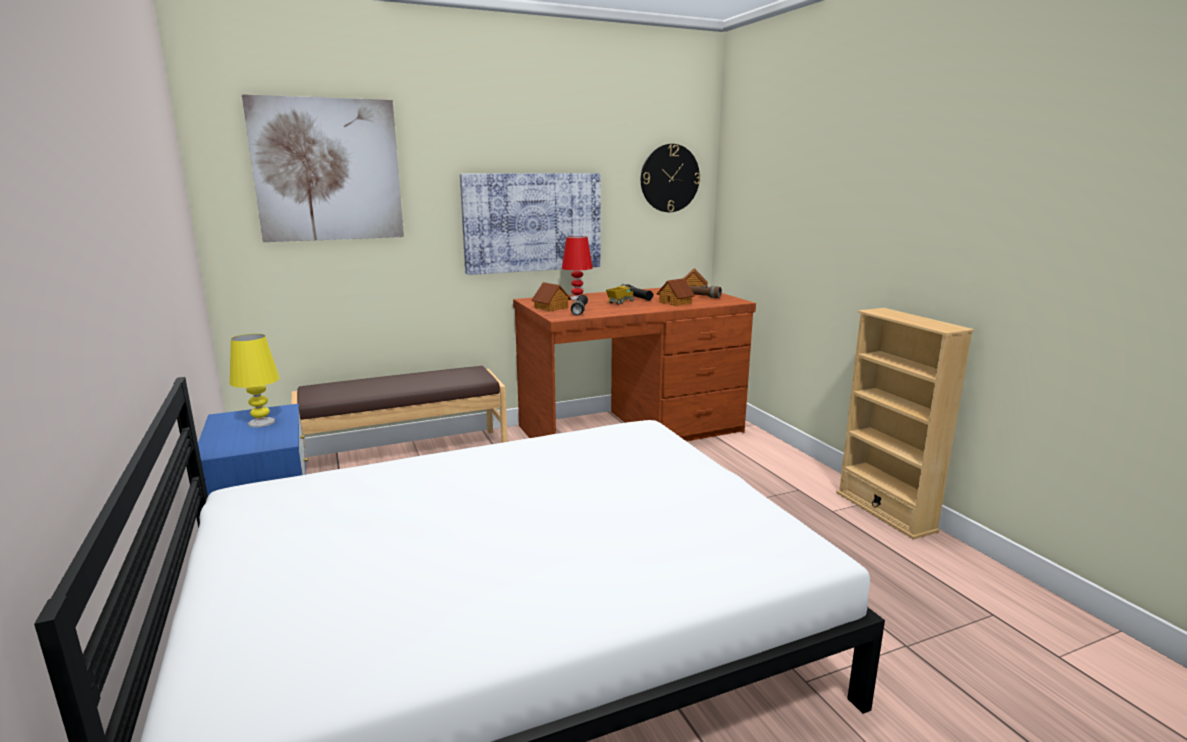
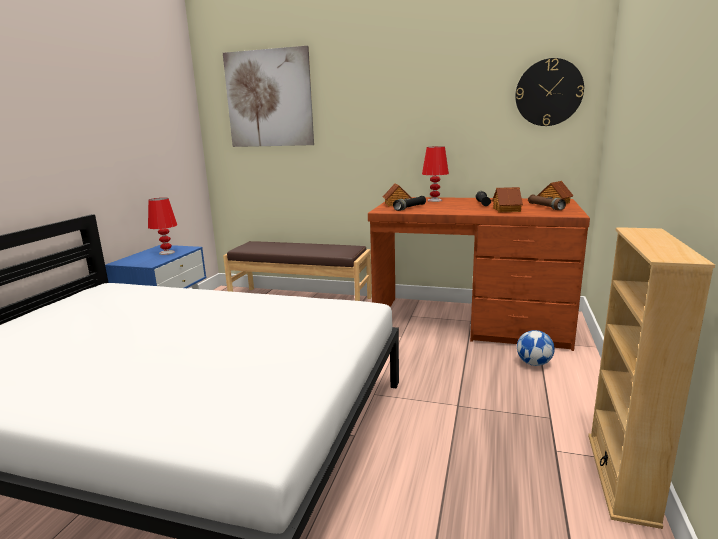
camera: 40 degrees right, 0 degrees up
yellow table lamp [230,334,280,427] -> red table lamp [148,198,177,255]
picture [460,173,601,275] -> none
toy truck [606,286,634,305] -> none
none -> football [517,330,555,366]

